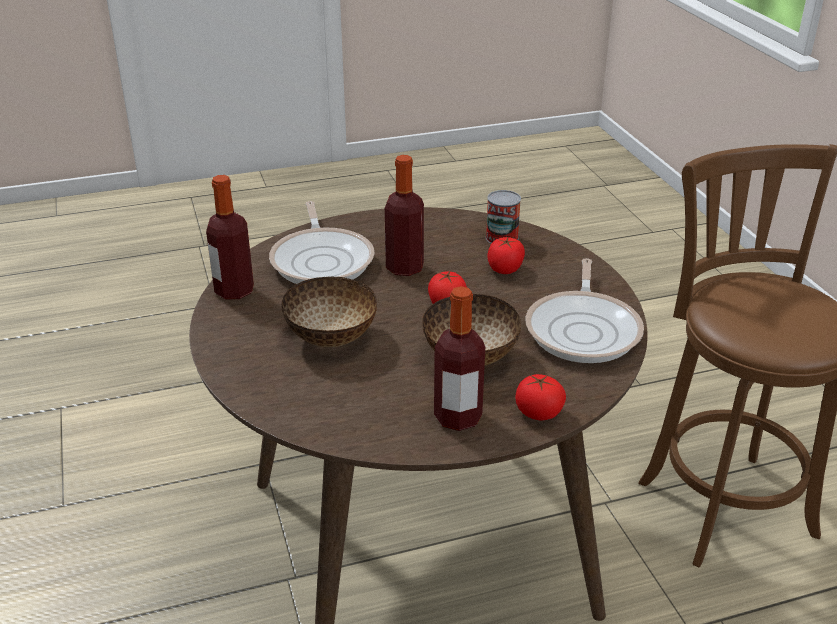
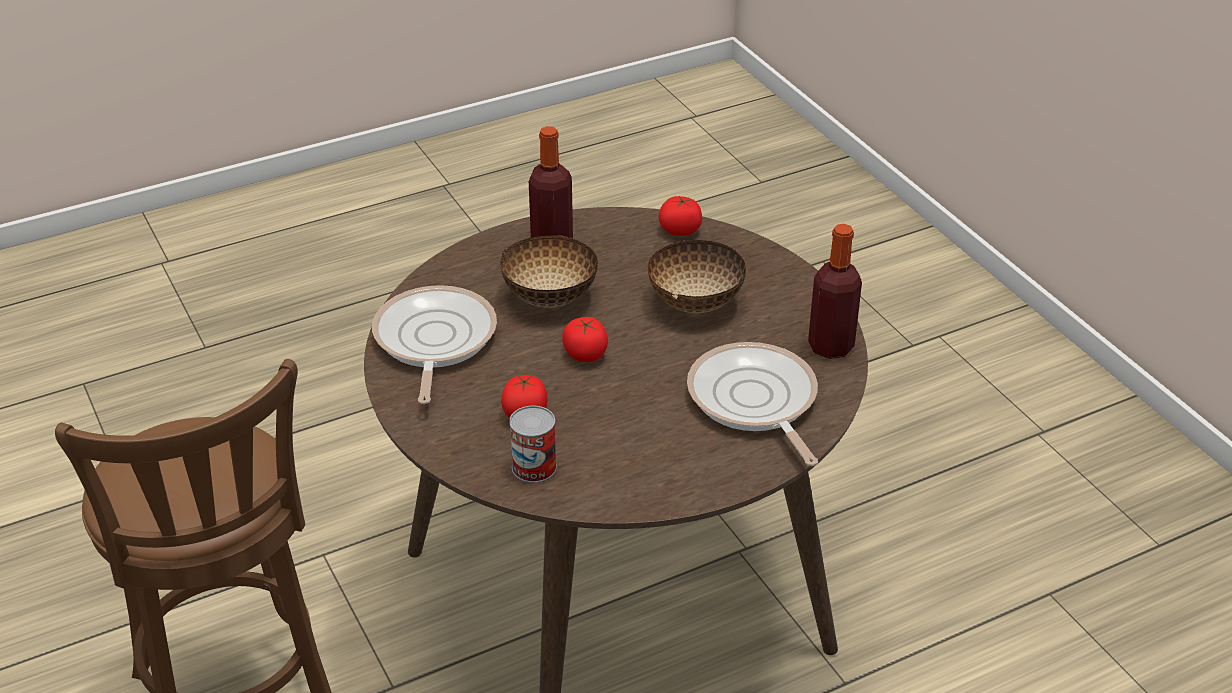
camera: 170 degrees right, 5 degrees up
bottle [385,155,424,276] -> none
tomato [515,374,566,420] -> tomato moved to [659,196,702,236]

